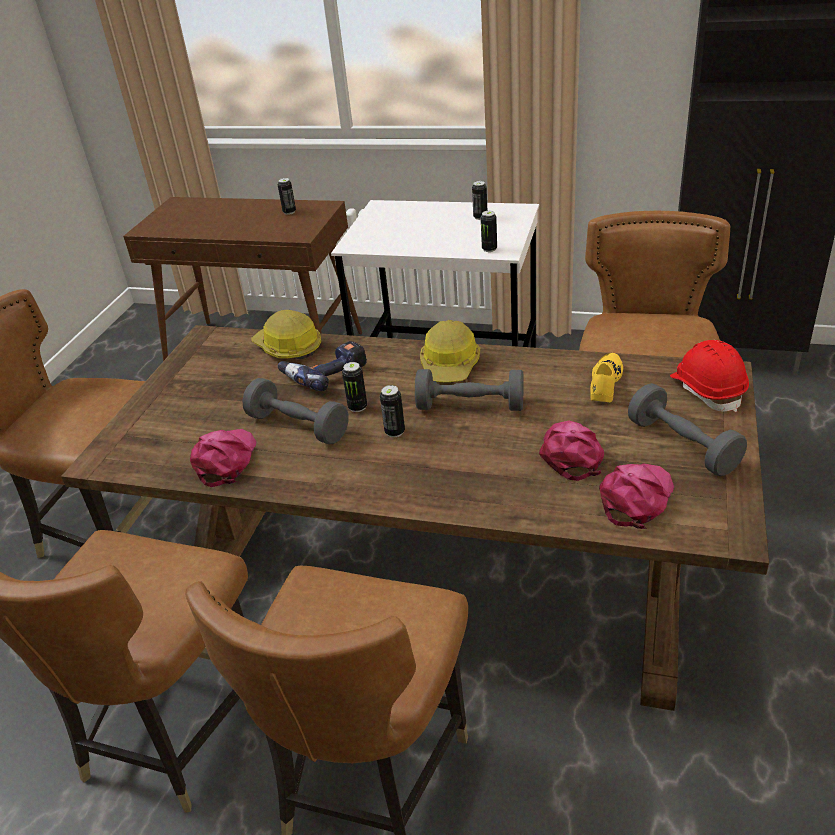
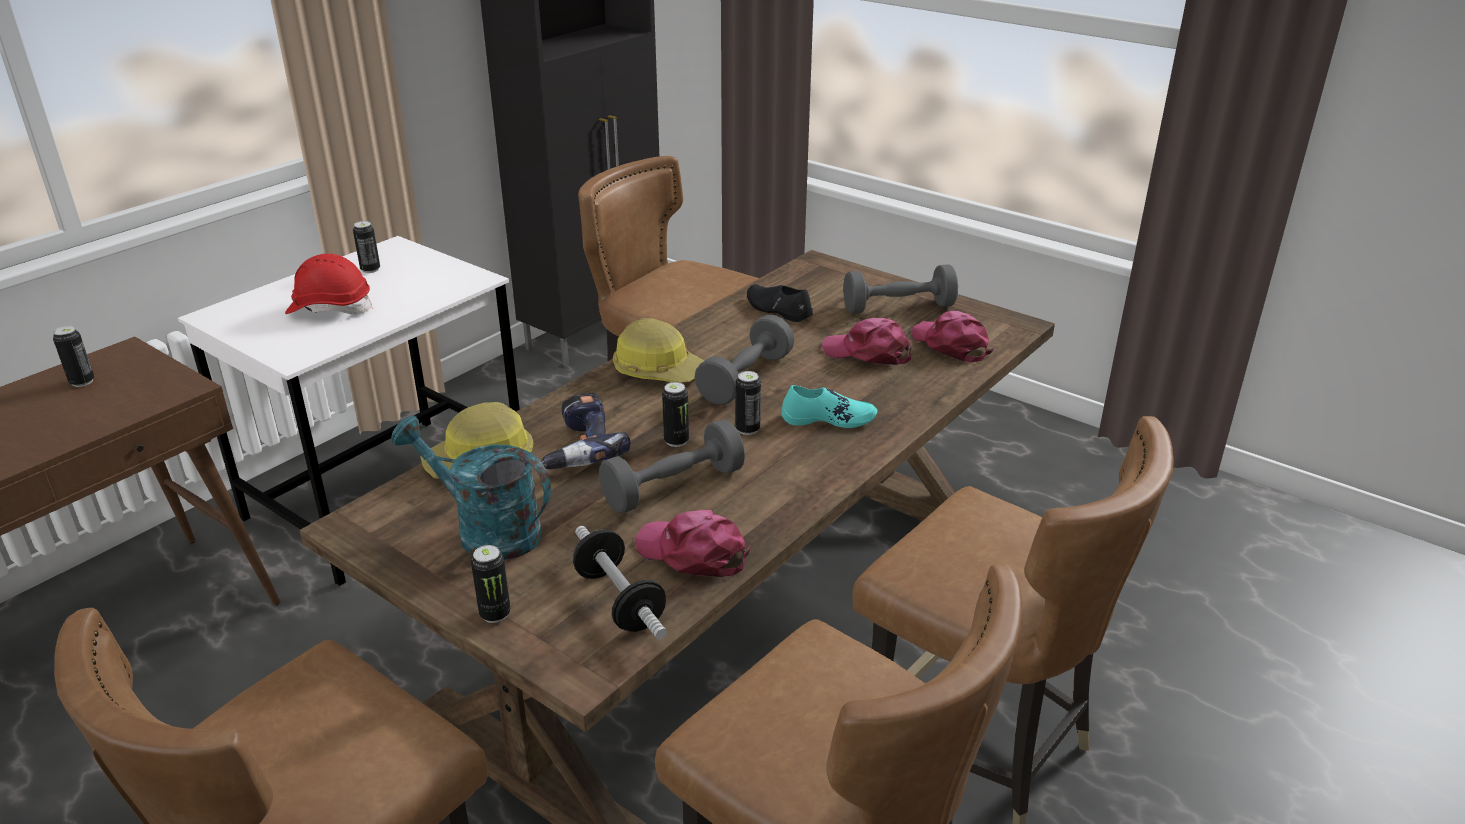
camera: 70 degrees left, 5 degrees down
can [481,211,497,252] -> can moved to [471,545,511,623]
yellow shoe [590,353,623,402] -> black shoe [747,285,813,322]
red hard hat [670,340,749,412] -> red hard hat moved to [285,253,373,315]
none -> turquoise watering can [391,416,551,560]
none -> dumbbell [573,526,667,640]
none -> turquoise shoe [781,385,877,428]

